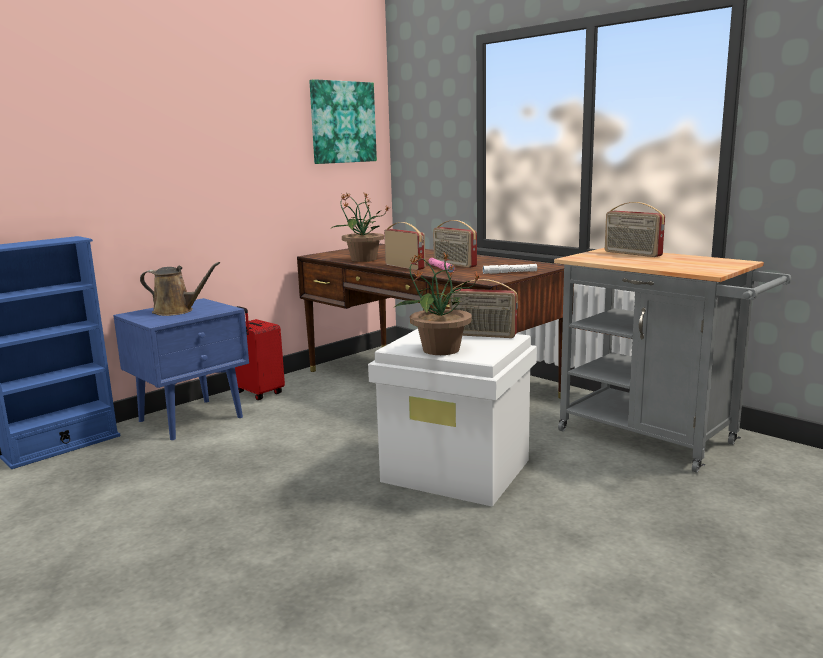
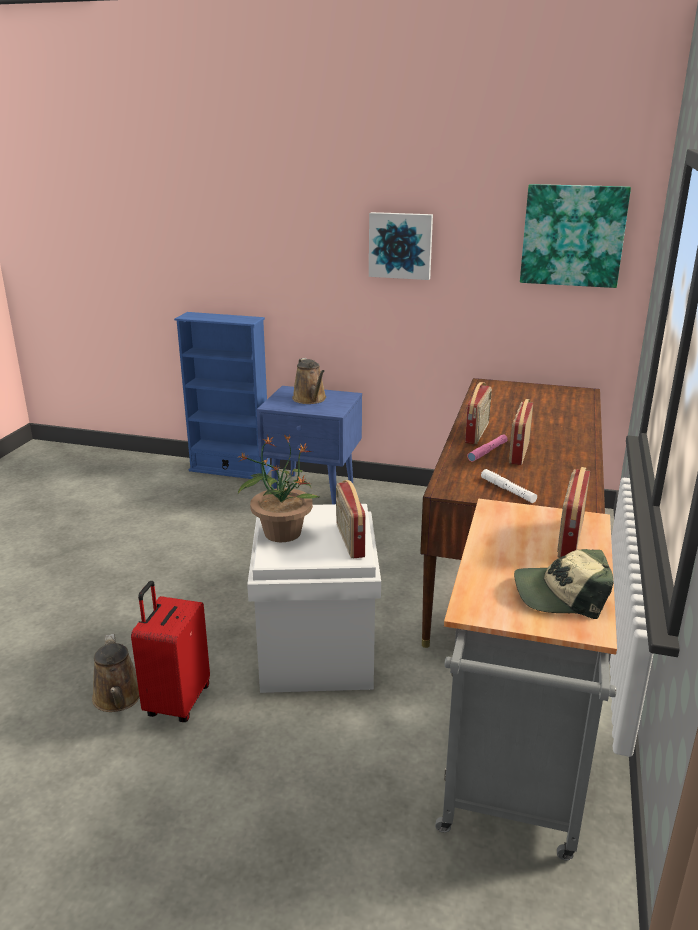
camera: 60 degrees right, 10 degrees up
red suitcase [235,306,285,400] -> red suitcase moved to [131,581,210,722]
potted plant [332,192,391,262] -> none
none -> brown watering can [92,634,140,712]
none -> picture [369,212,433,280]
none -> cap [514,549,614,619]

